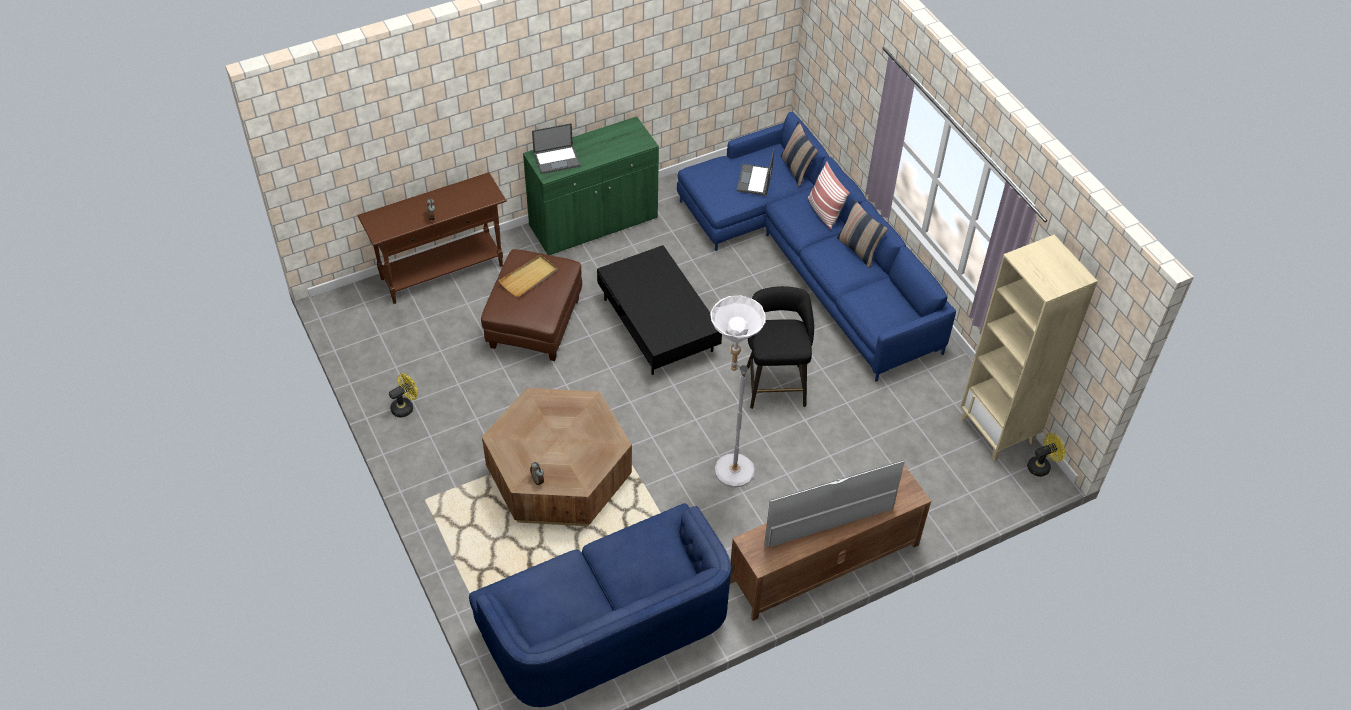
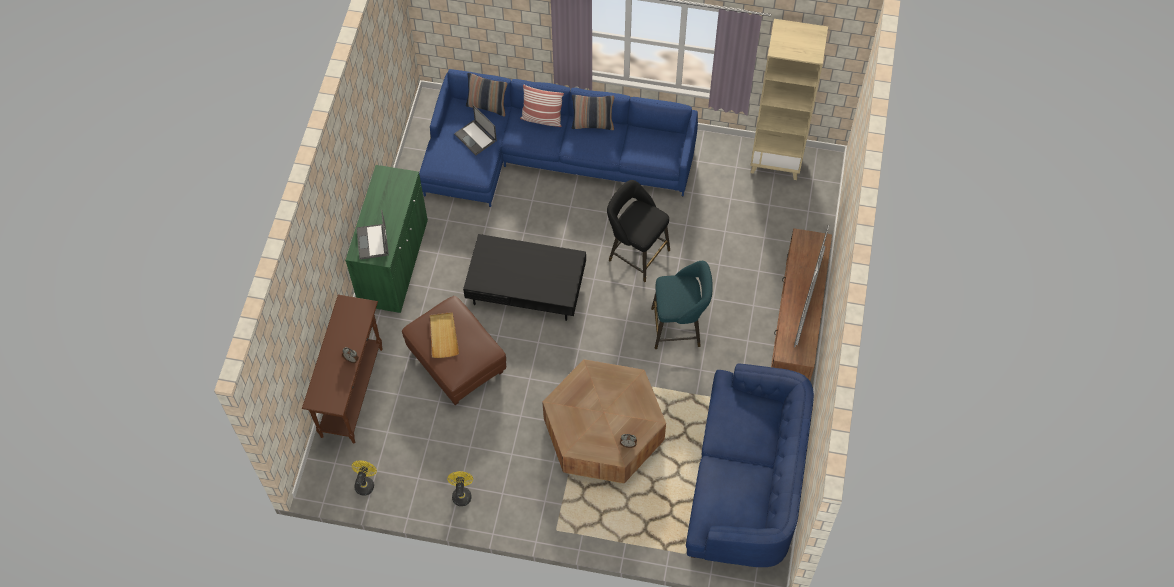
camera: 50 degrees left, 10 degrees up
laptop [532,123,581,174] -> laptop turned 150 degrees clockwise [356,210,389,260]
white floor lamp [710,296,766,488] -> turquoise stool [651,261,713,349]
yellow fan [1027,433,1065,477] -> yellow fan moved to [352,461,377,496]

